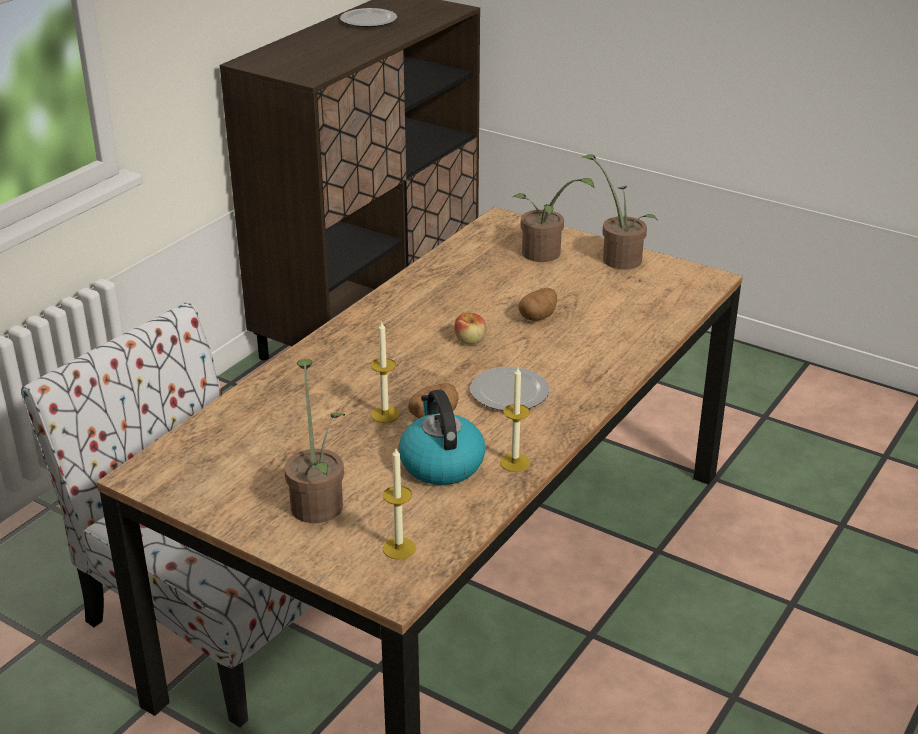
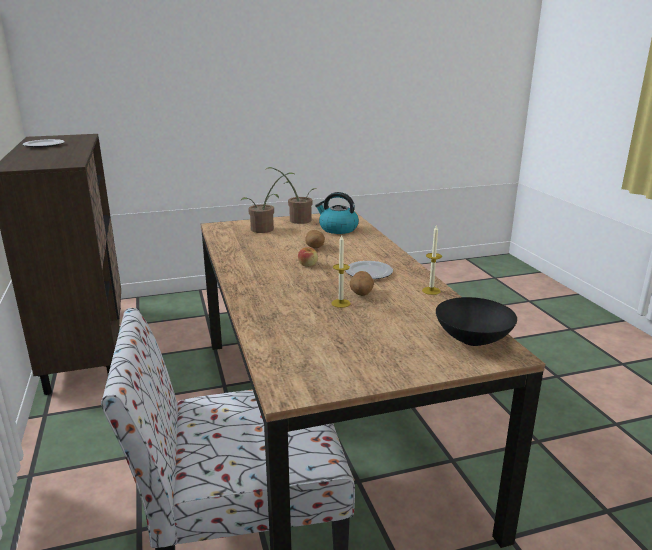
camera: 50 degrees left, 10 degrees down
potted plant [284,359,345,523] -> none
candle [383,448,416,560] -> black bowl [436,297,517,346]
kettle [398,389,486,485] -> kettle moved to [315,192,359,234]

